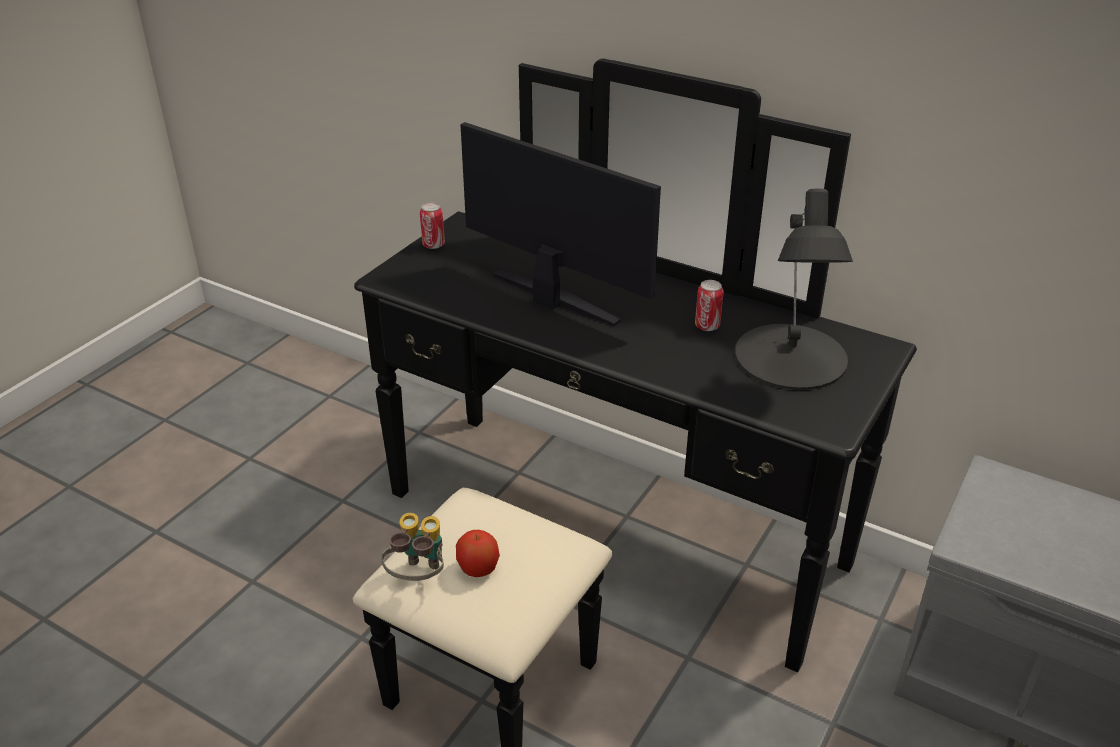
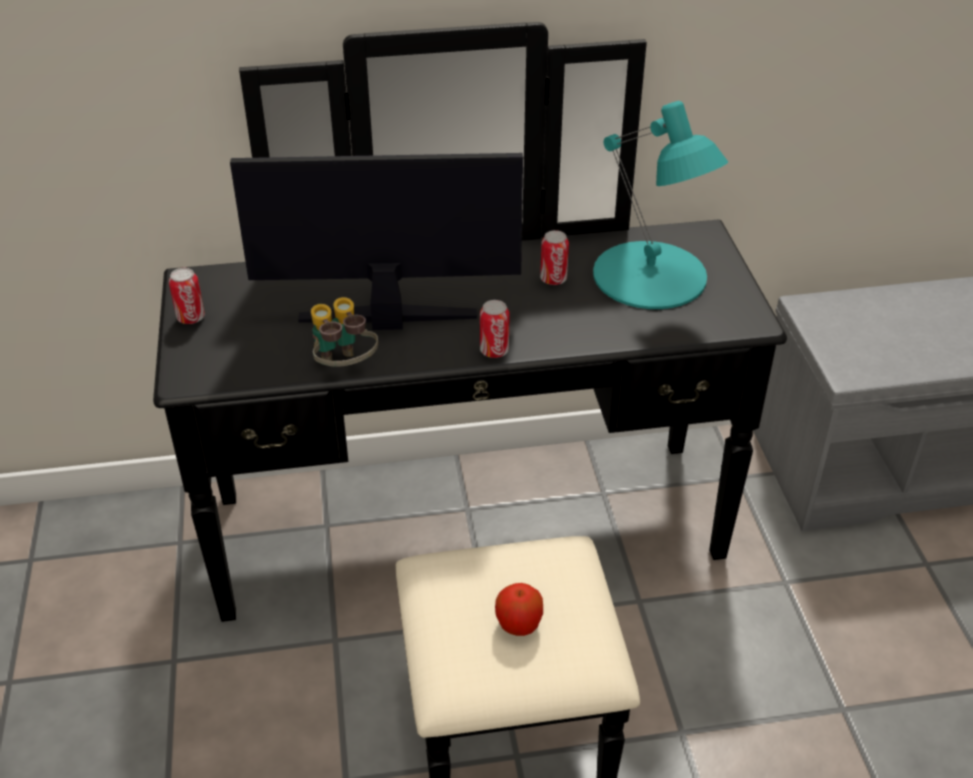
camera: 40 degrees left, 5 degrees up
binoculars [381,513,444,581] -> binoculars moved to [311,297,378,367]
black table lamp [735,189,853,390] -> turquoise table lamp [593,101,728,309]
none -> can [480,300,510,358]

